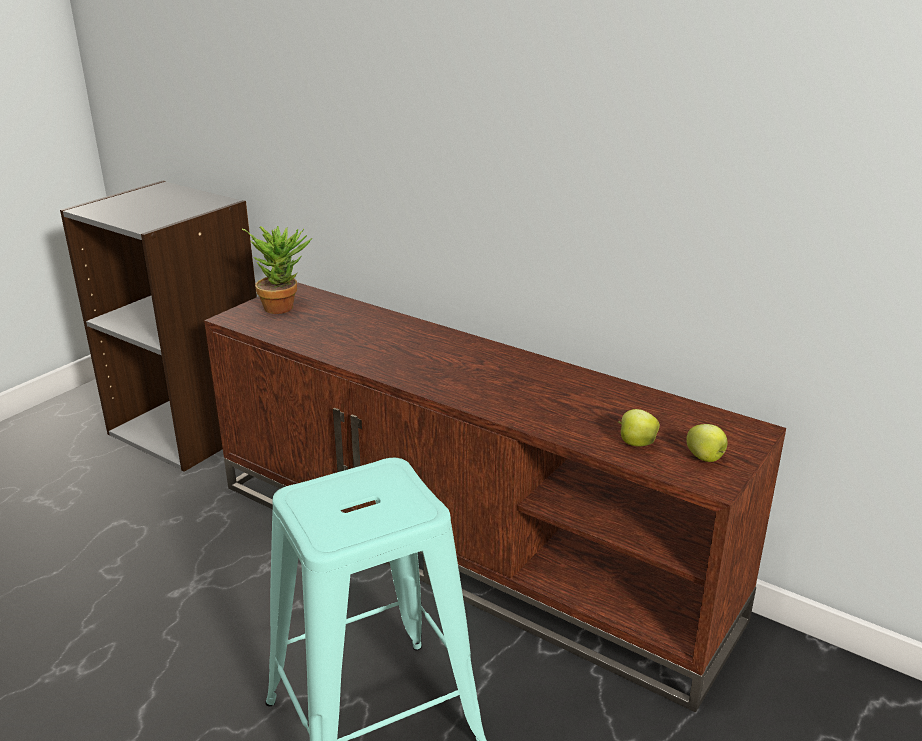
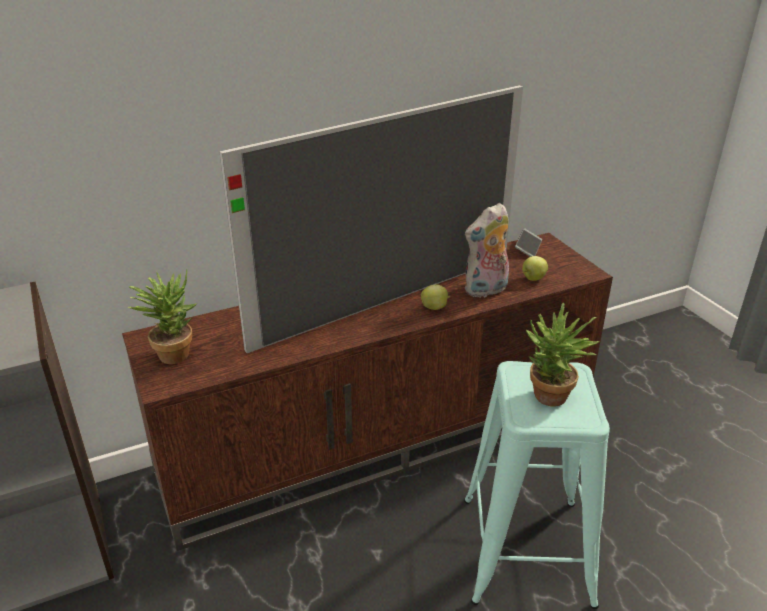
camera: 60 degrees left, 5 degrees up
apple [687,424,728,462] -> apple moved to [421,284,450,310]
none -> television [219,85,523,353]
none -> plush toy [465,203,509,298]
none -> phone [515,228,542,257]
none -> potted plant [526,302,600,407]

